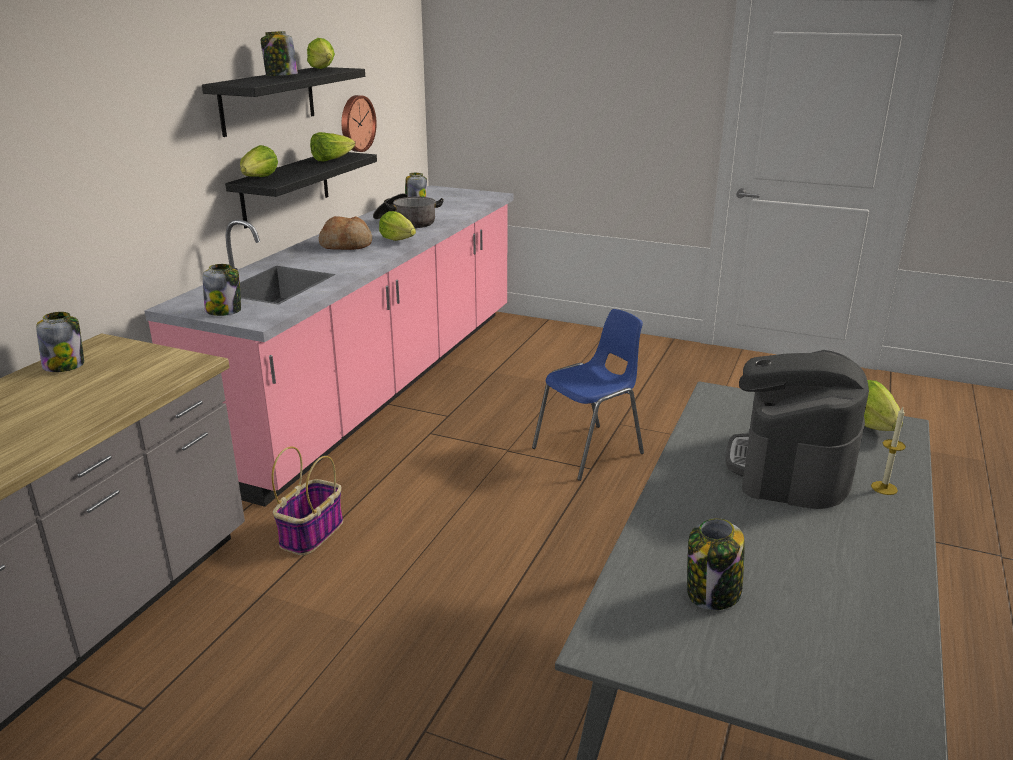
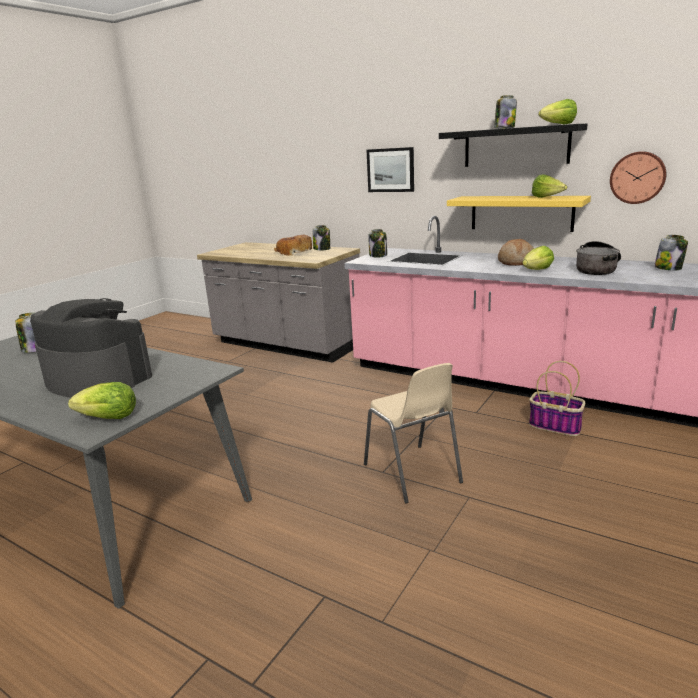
camera: 100 degrees right, 5 degrees down
black shelf [225,152,377,229] -> yellow shelf [447,196,591,232]
lettuce [240,145,278,177] -> none
basket [272,446,343,555] -> basket moved to [529,361,585,436]
blue chair [532,309,644,481] -> beige chair [364,363,463,504]
candle [871,407,906,495] -> none
none -> bread [274,235,312,256]
none -> picture [367,147,414,192]

